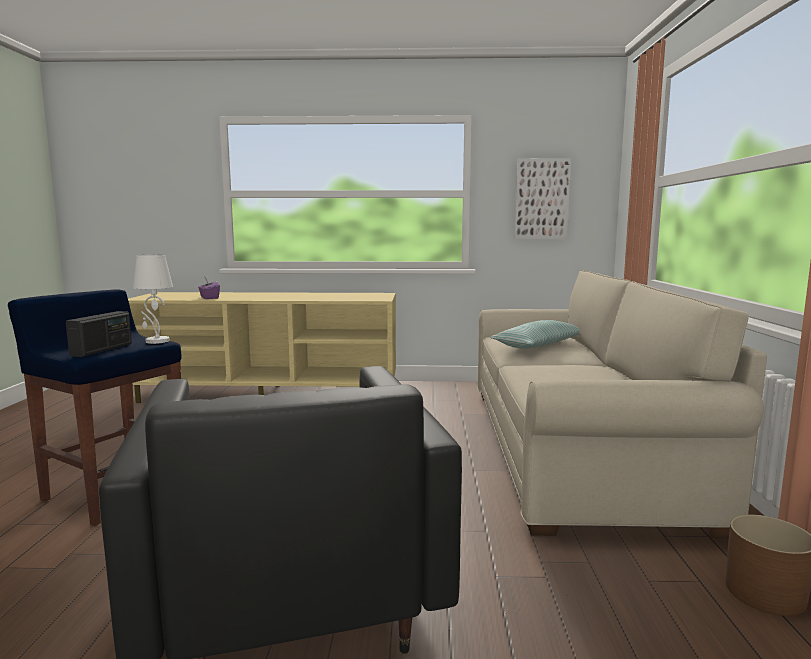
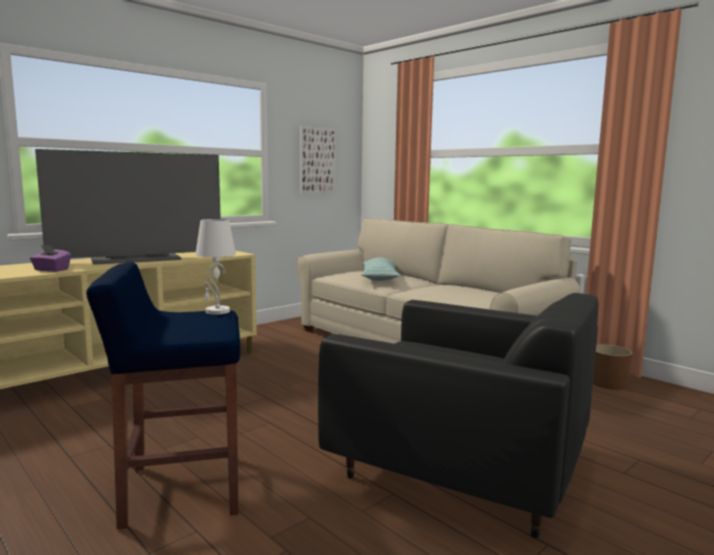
camera: 45 degrees left, 0 degrees up
radio [66,311,132,357] -> none
none -> television [35,149,221,265]

